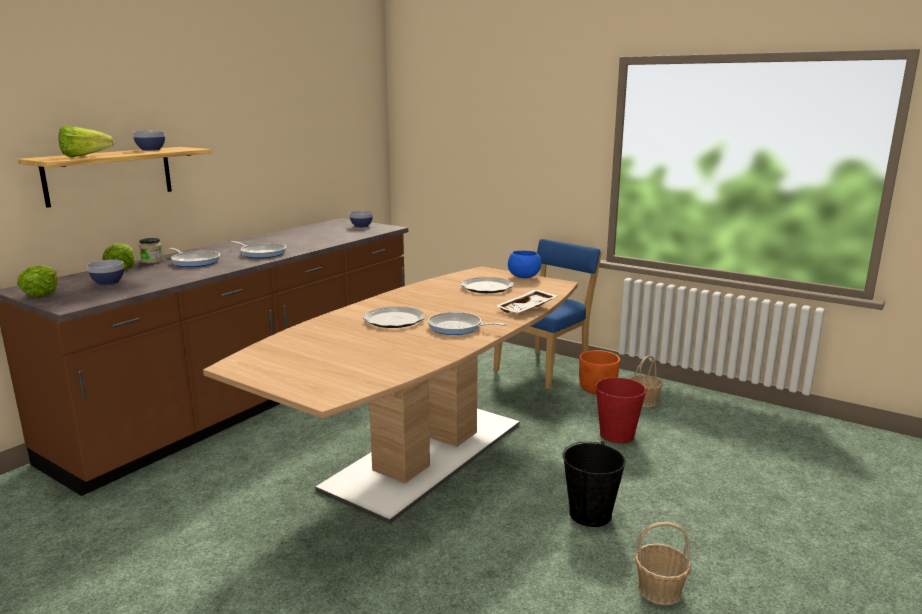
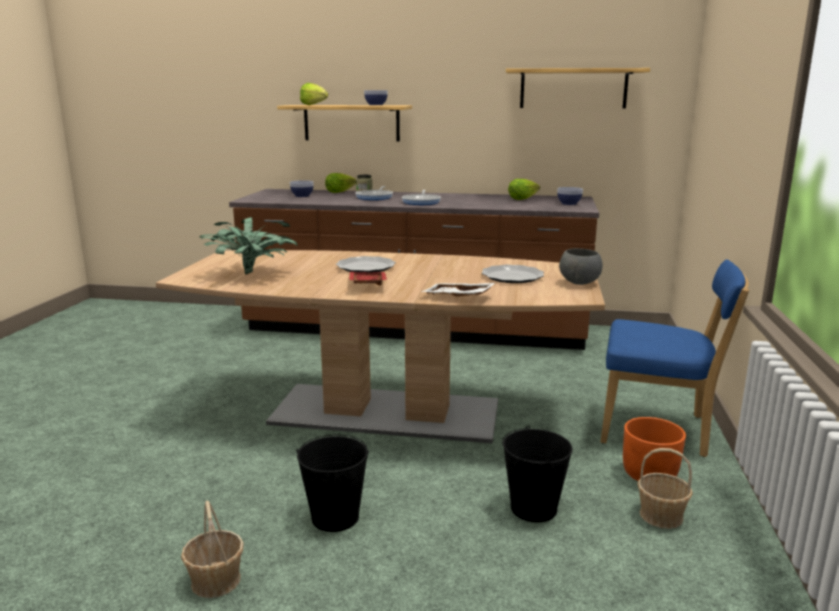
camera: 65 degrees right, 0 degrees up
lettuce [17,265,58,297] -> lettuce moved to [508,179,540,200]
frying pan [428,312,507,335] -> red tray [349,272,387,286]
blue bowl [508,251,541,278] -> grey bowl [559,248,603,285]
red bucket [595,378,647,443] -> black bucket [502,426,573,522]
none -> potted plant [200,217,297,275]
none -> shelf [506,68,650,108]

